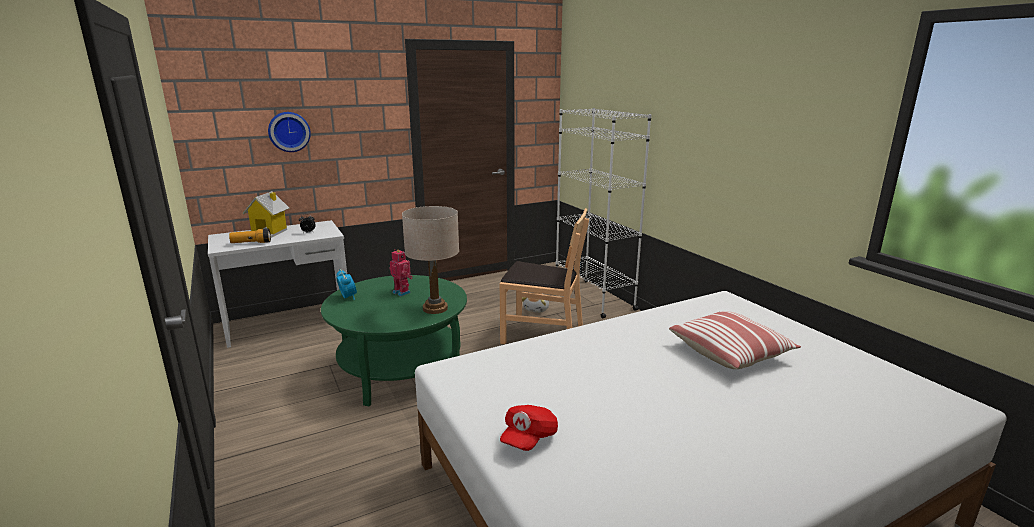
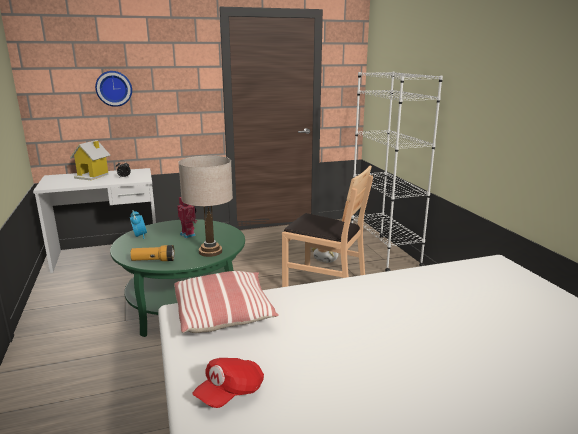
camera: 10 degrees right, 0 degrees up
flashlight [229,228,271,243] -> flashlight moved to [130,245,175,261]
pillow [669,311,801,369] -> pillow moved to [174,271,279,333]

